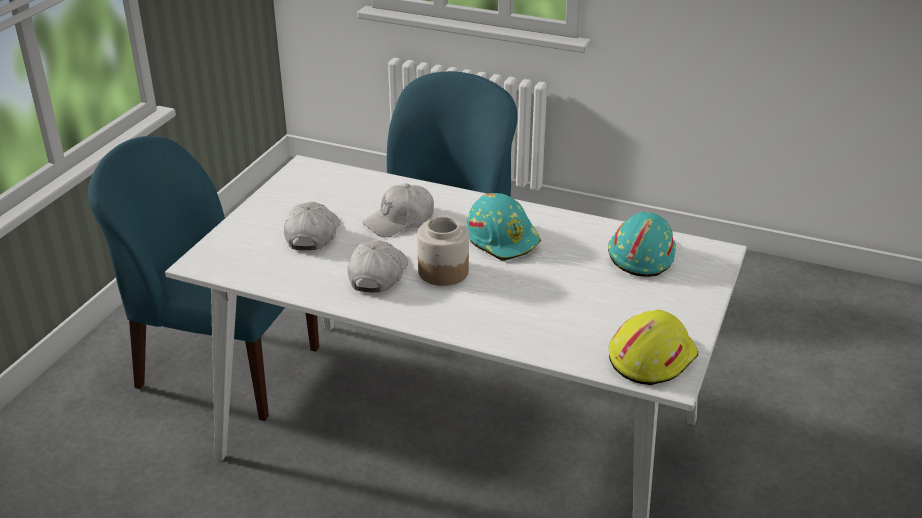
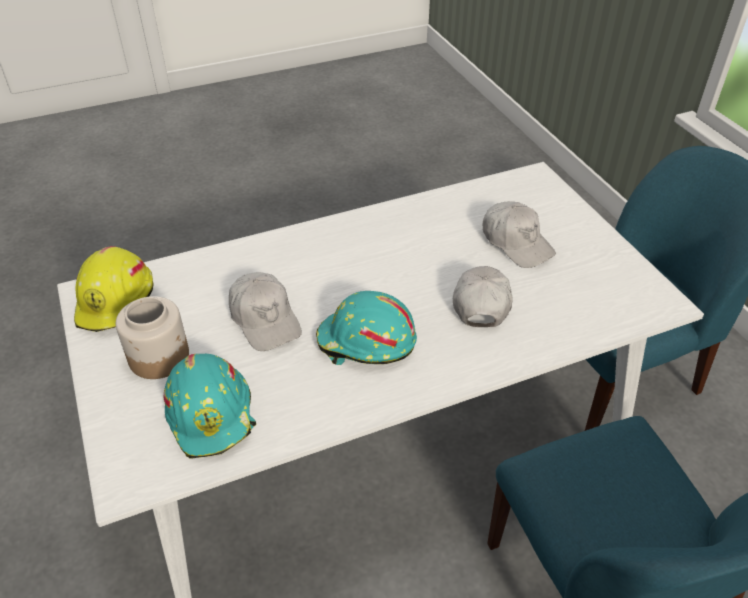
camera: 135 degrees right, 10 degrees up
white cap [347,240,408,292] -> white cap moved to [229,272,302,351]
jar [417,217,469,286] -> jar moved to [116,296,189,379]

